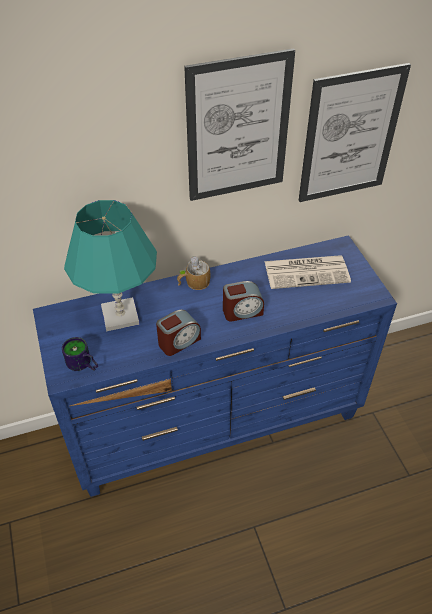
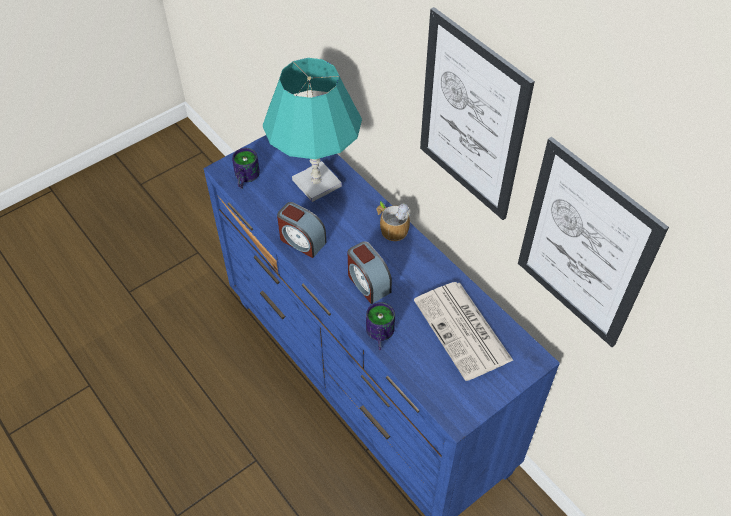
camera: 70 degrees right, 5 degrees up
none -> mug [366,302,395,350]

